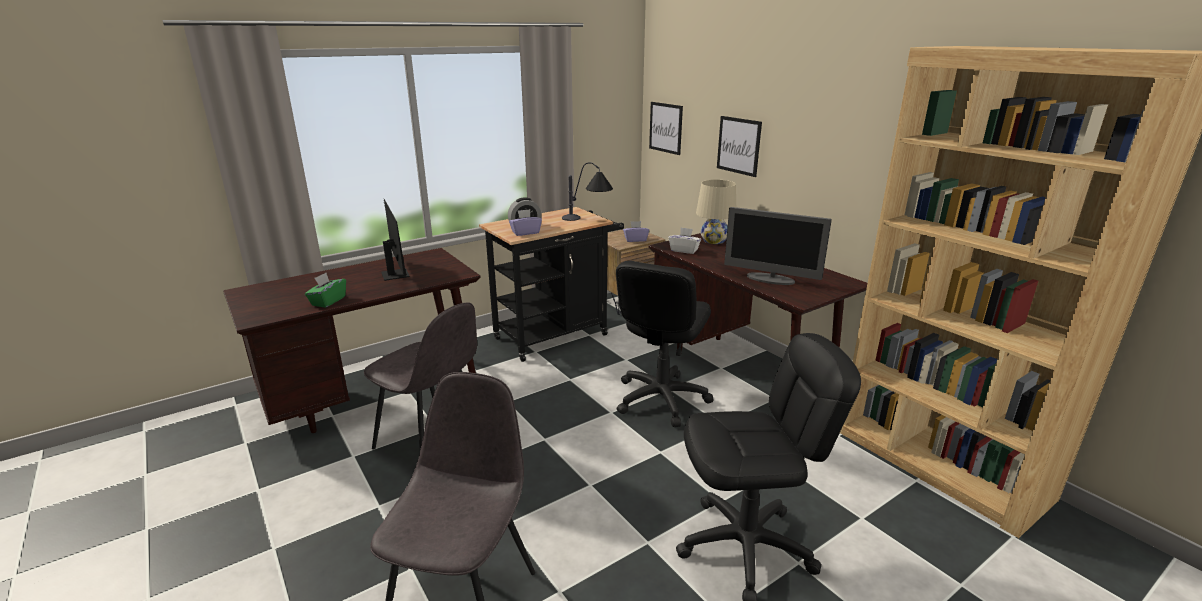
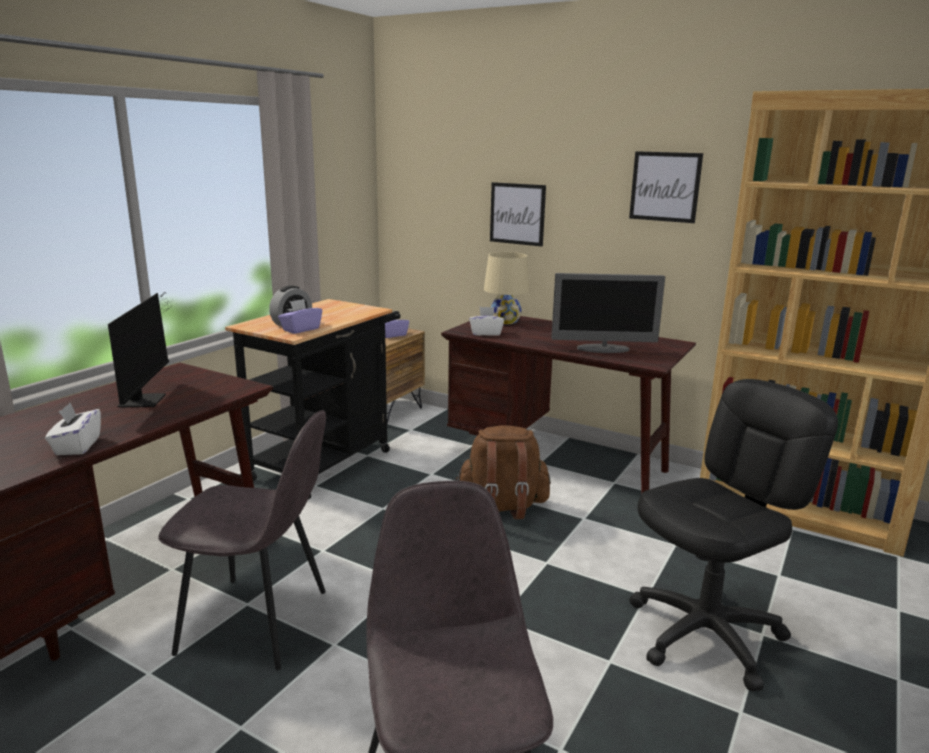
camera: 25 degrees left, 5 degrees down
green tissue box [305,273,346,308] -> white tissue box [45,403,101,455]
monitor [381,198,410,281] -> monitor turned 45 degrees clockwise [108,292,173,407]
table lamp [562,162,613,221] -> none
black office chair [616,261,713,427] -> brown backpack [456,426,551,519]
picture [649,102,683,155] -> picture moved to [629,151,703,223]

